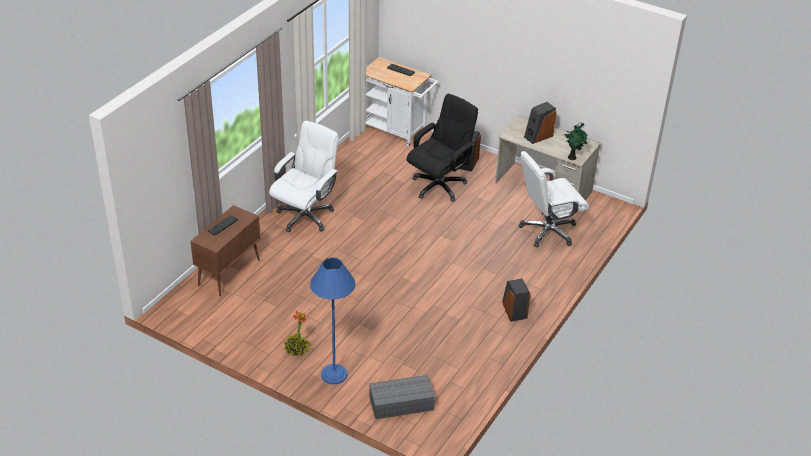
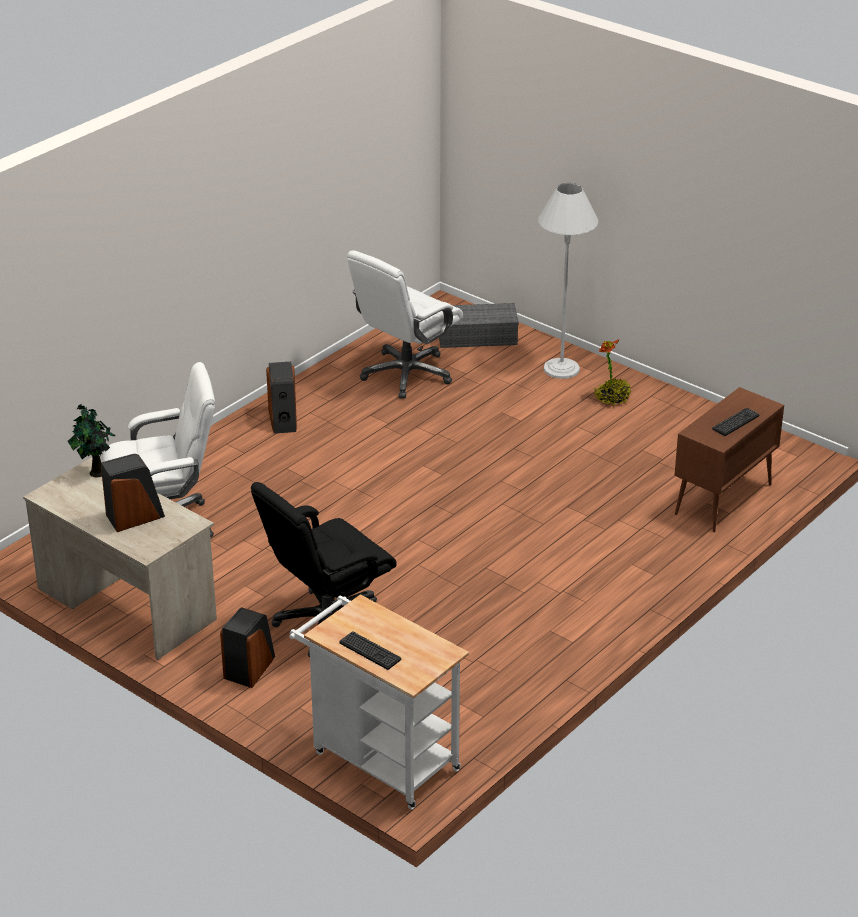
camera: 170 degrees left, 5 degrees down
white office chair [269,121,339,232] -> white office chair moved to [347,250,463,399]
blue floor lamp [310,257,355,384] -> white floor lamp [538,183,598,379]

